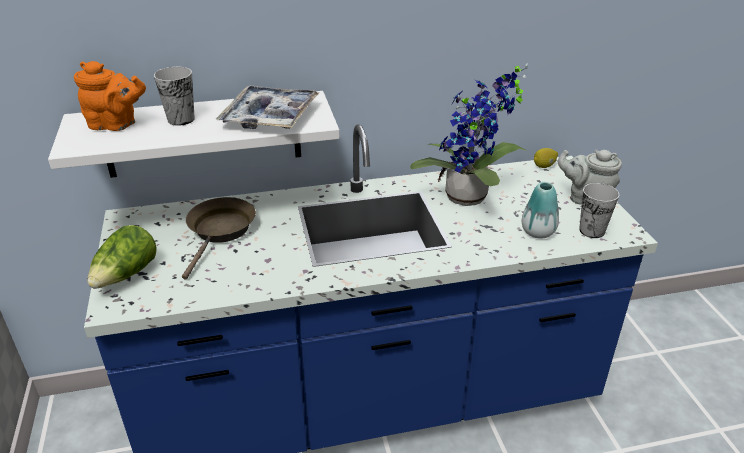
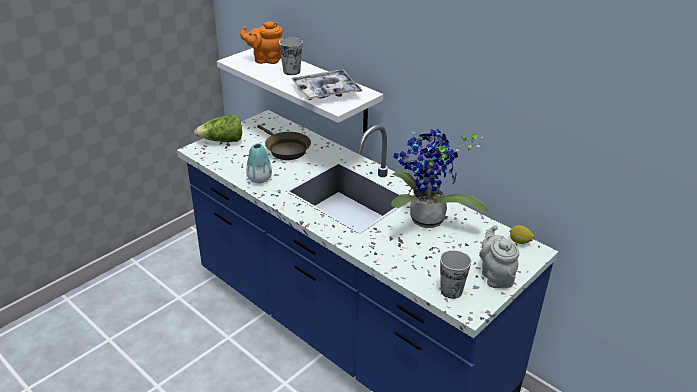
camera: 55 degrees right, 0 degrees up
orange teapot [74,61,146,131] -> orange teapot turned 120 degrees clockwise [240,21,283,64]
brown frying pan [182,197,256,280] -> brown frying pan turned 75 degrees clockwise [257,125,311,160]
vase [522,182,559,239] -> vase moved to [246,143,272,183]

